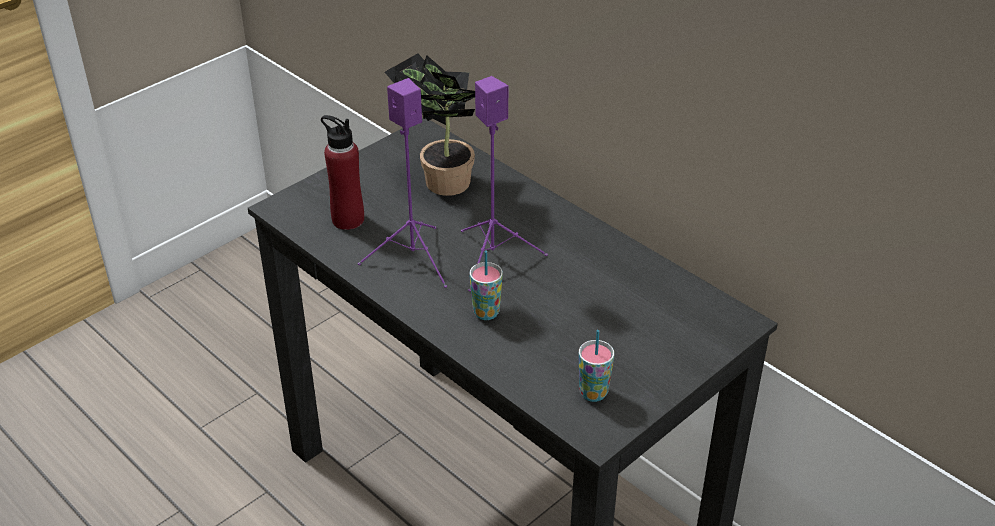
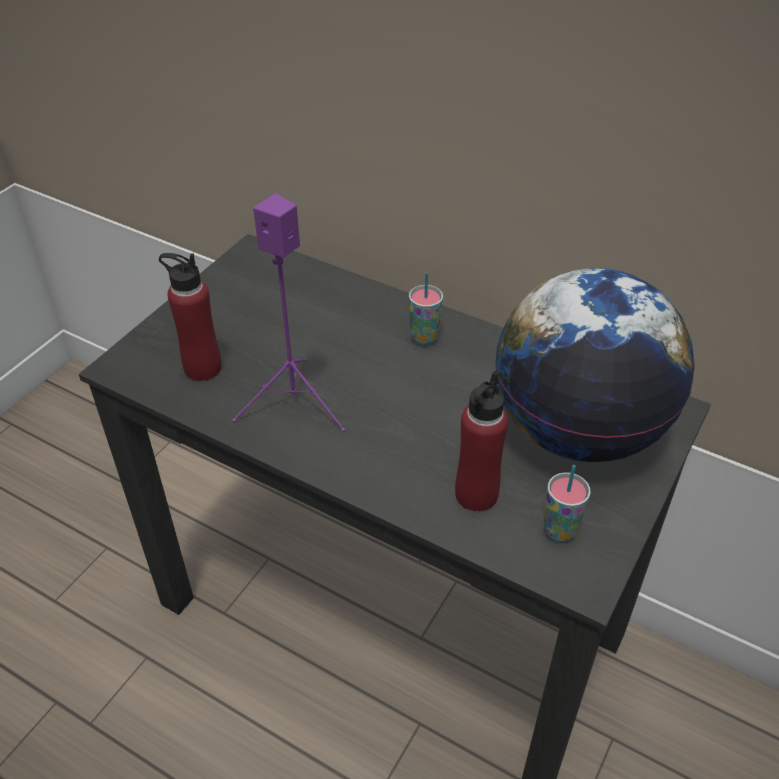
camera: 15 degrees left, 5 degrees up
potted plant [385,53,475,196] -> none
purple speaker [461,76,548,292] -> none
cup [469,251,503,320] -> cup moved to [409,272,443,345]
none -> red bottle [455,371,508,512]
none -> globe [495,268,695,462]

